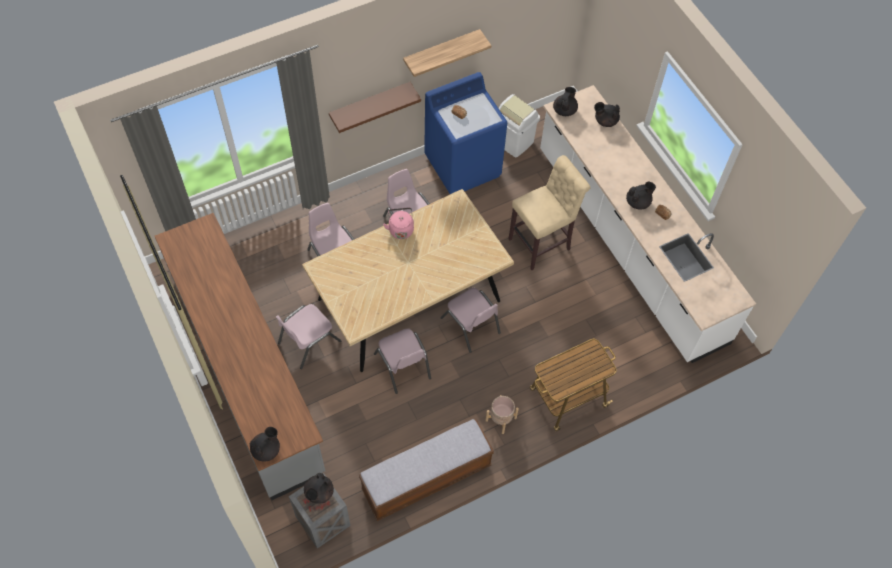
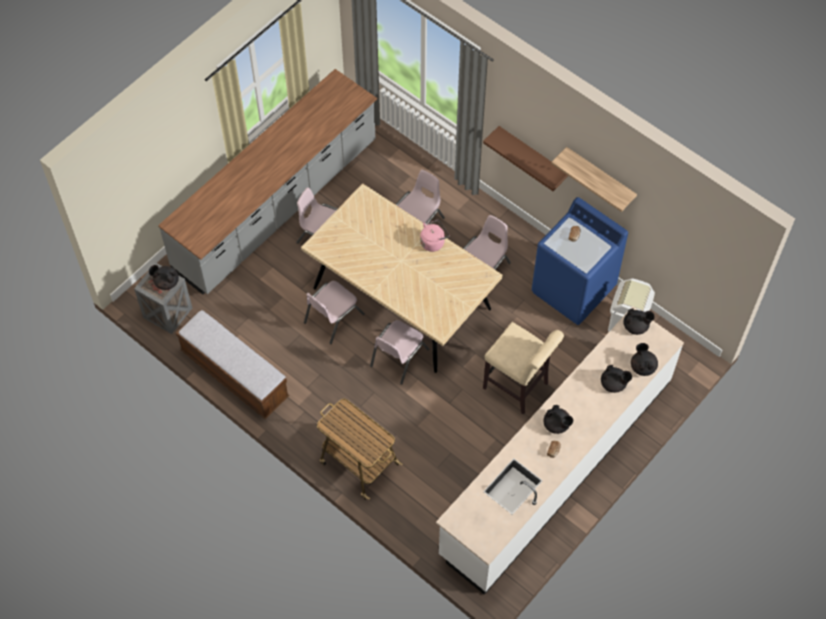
camera: 70 degrees right, 0 degrees up
black teapot [249,427,280,461] -> black teapot moved to [601,365,632,393]
beige planter [486,395,519,434] -> none

